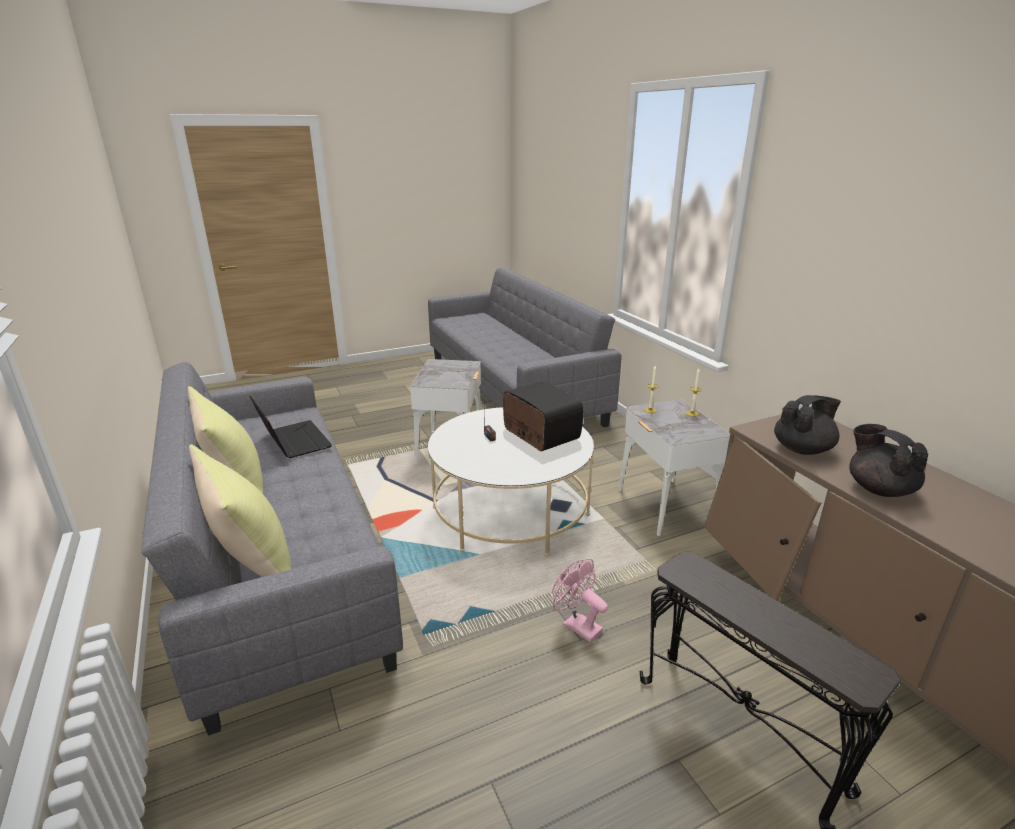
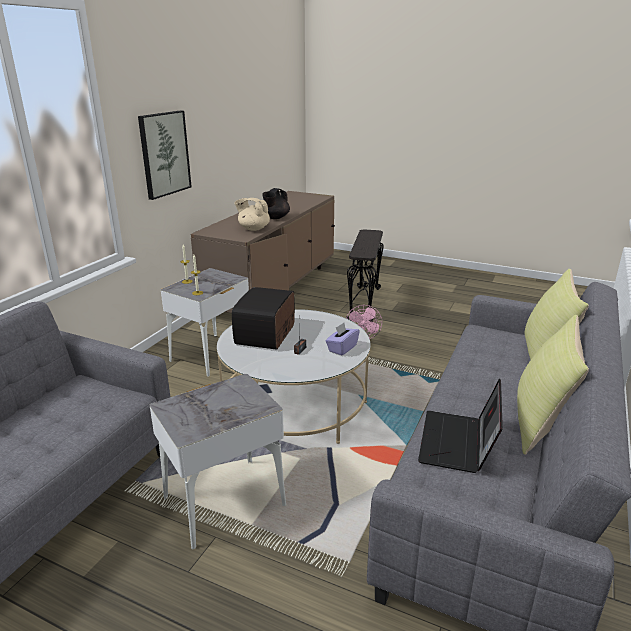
camera: 130 degrees left, 0 degrees up
black teapot [774,395,841,455] -> beige teapot [234,198,270,231]
none -> picture [138,111,192,200]
none -> purple tissue box [326,323,360,355]

